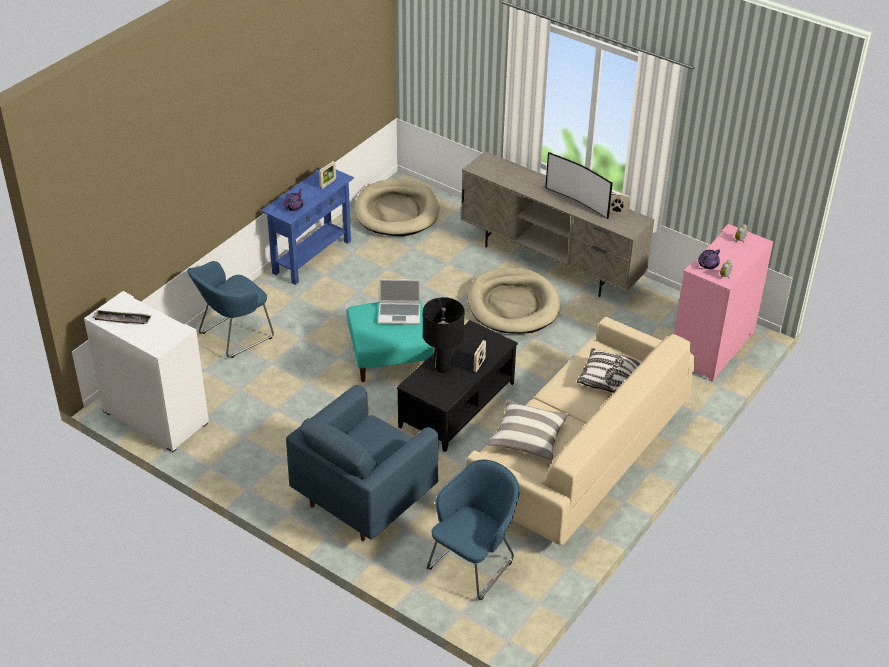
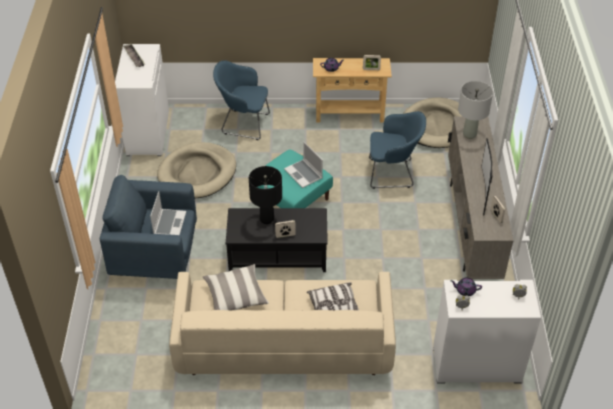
camera: 55 degrees right, 5 degrees up
blue console table [261,165,354,285] -> beige console table [313,58,392,123]
blue armchair [427,459,520,600] -> blue armchair moved to [369,111,426,189]
beige dog bed [468,267,561,334] -> beige dog bed moved to [157,142,236,198]
pink cabinet [674,224,773,382] -> white cabinet [433,280,541,384]
none -> laptop [150,191,186,236]
none -> grey table lamp [458,81,493,139]

